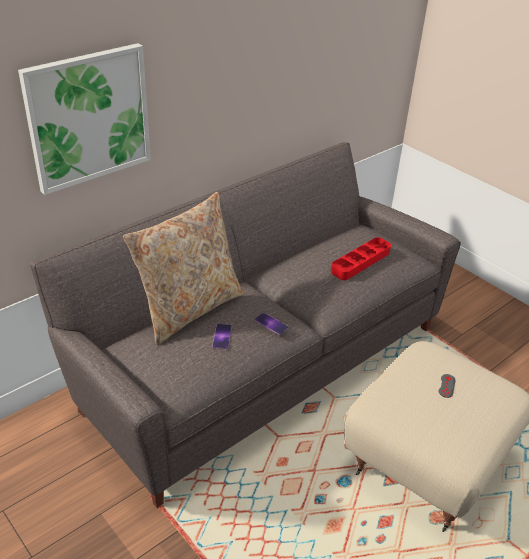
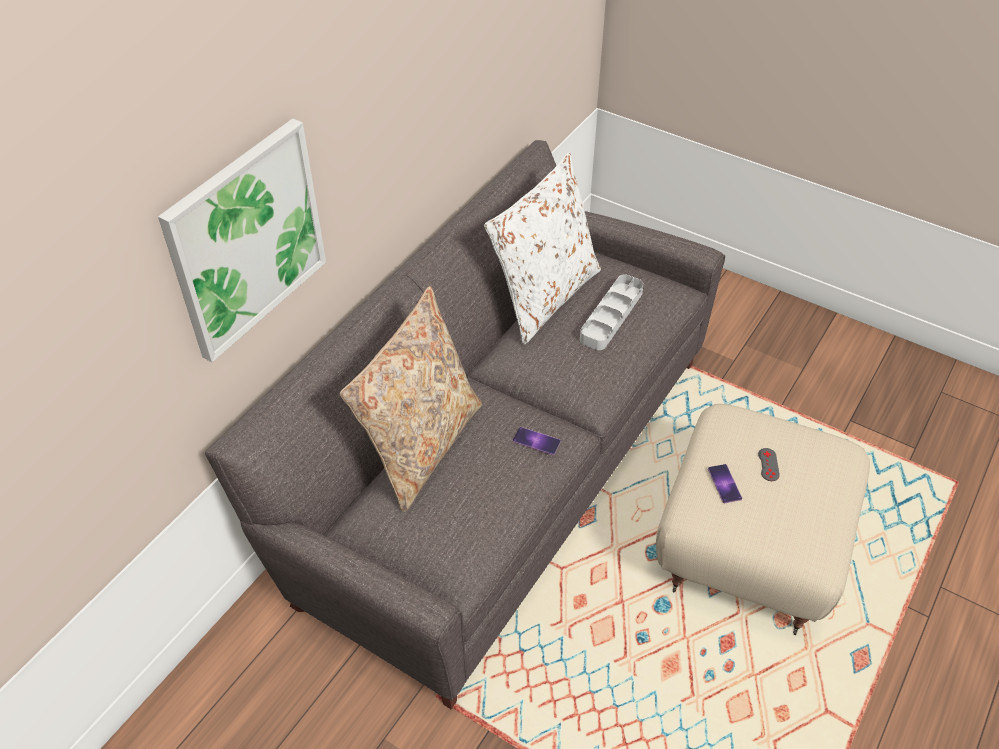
camera: 15 degrees left, 10 degrees up
phone [212,324,232,349] -> phone moved to [708,464,742,503]
red tray [331,237,391,280] -> grey tray [580,274,644,350]
none -> white pillow [484,153,601,345]

